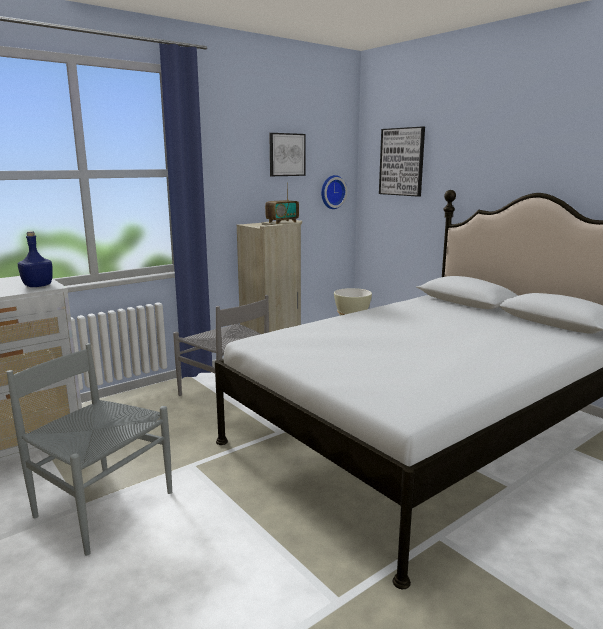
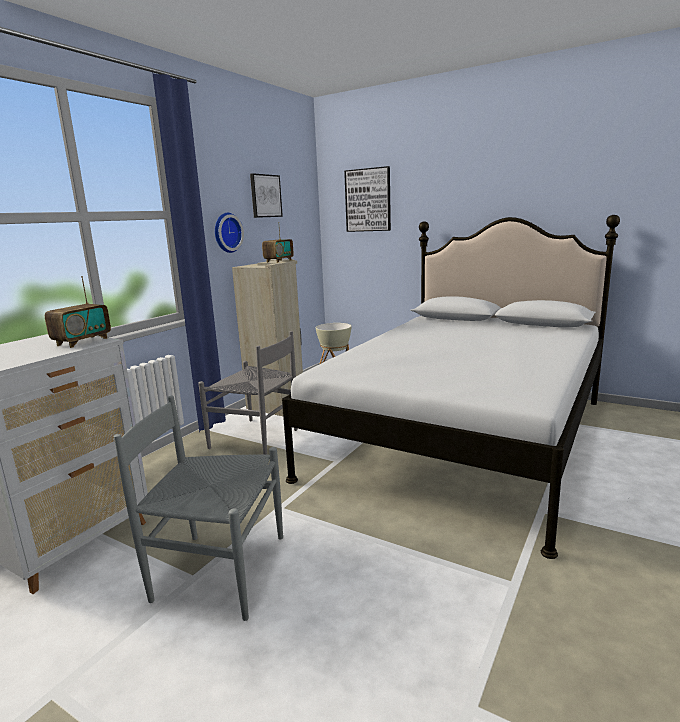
camera: 20 degrees left, 0 degrees up
blue bottle [18,231,53,287] -> radio [45,276,111,348]
wall clock [321,175,347,209] -> wall clock moved to [215,213,244,253]

